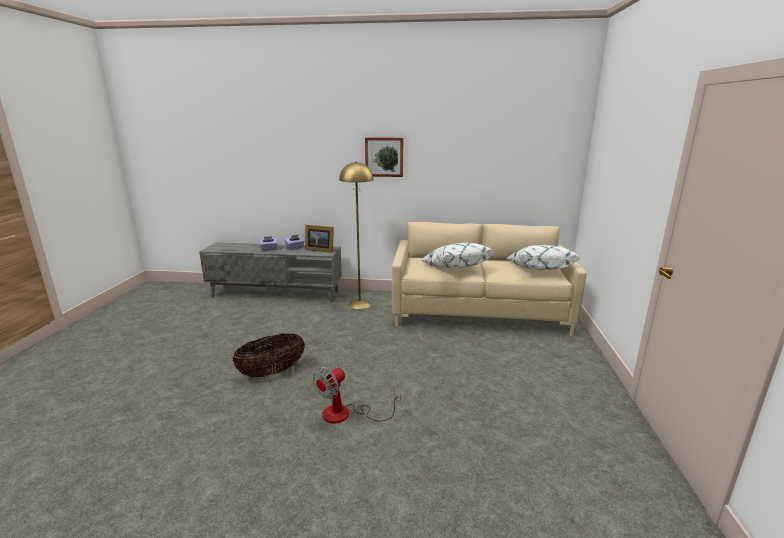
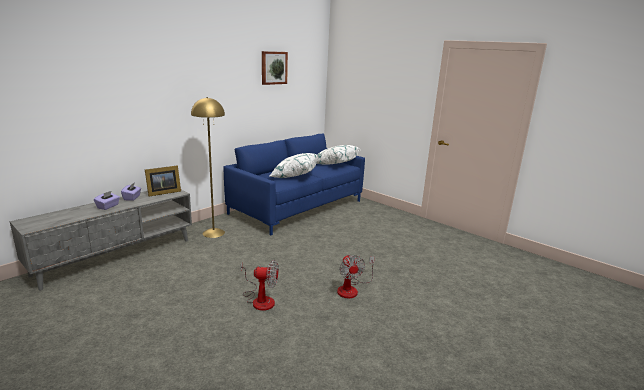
camera: 55 degrees left, 0 degrees up
basket [233,334,305,377] -> fan [241,260,279,311]
picture [365,137,404,177] -> picture moved to [262,51,288,85]
beige sofa [392,222,587,336] -> blue sofa [223,134,365,235]

